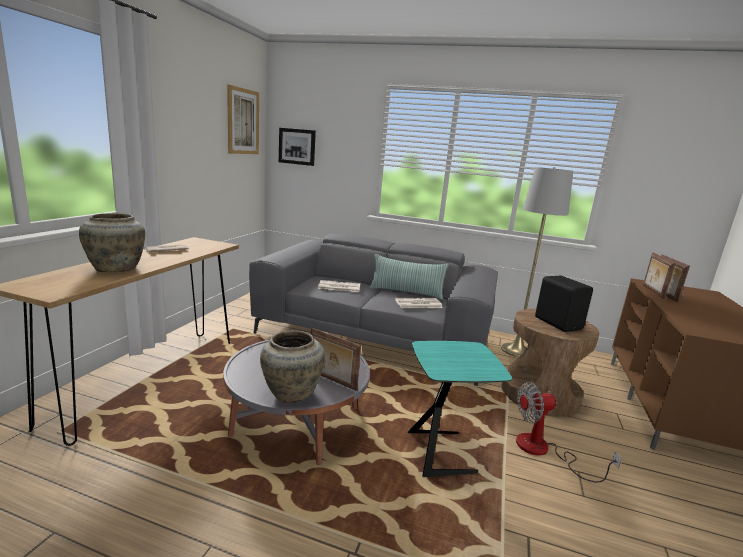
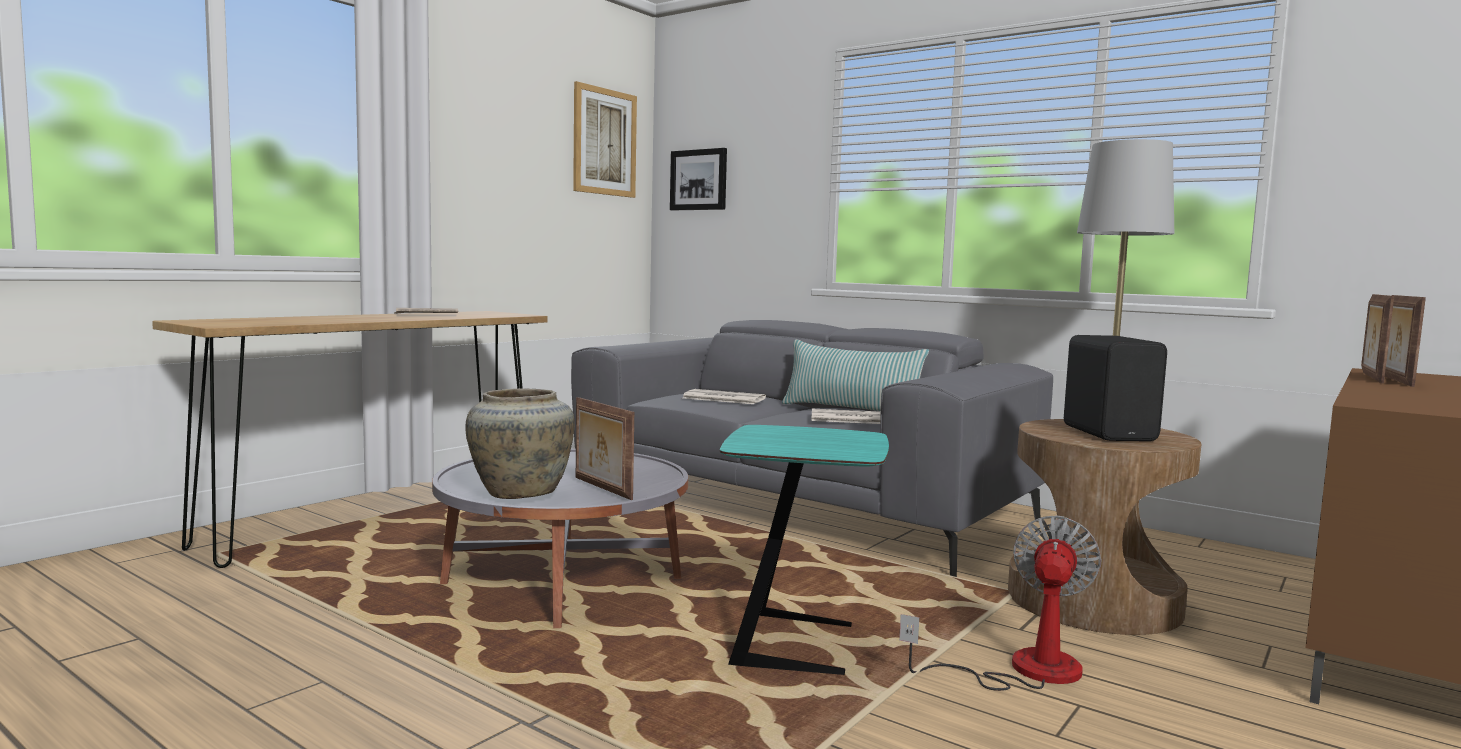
camera: 20 degrees right, 10 degrees down
beige vase [79,213,145,272] -> none
fan [516,382,622,483] -> fan turned 105 degrees clockwise [899,515,1102,691]

